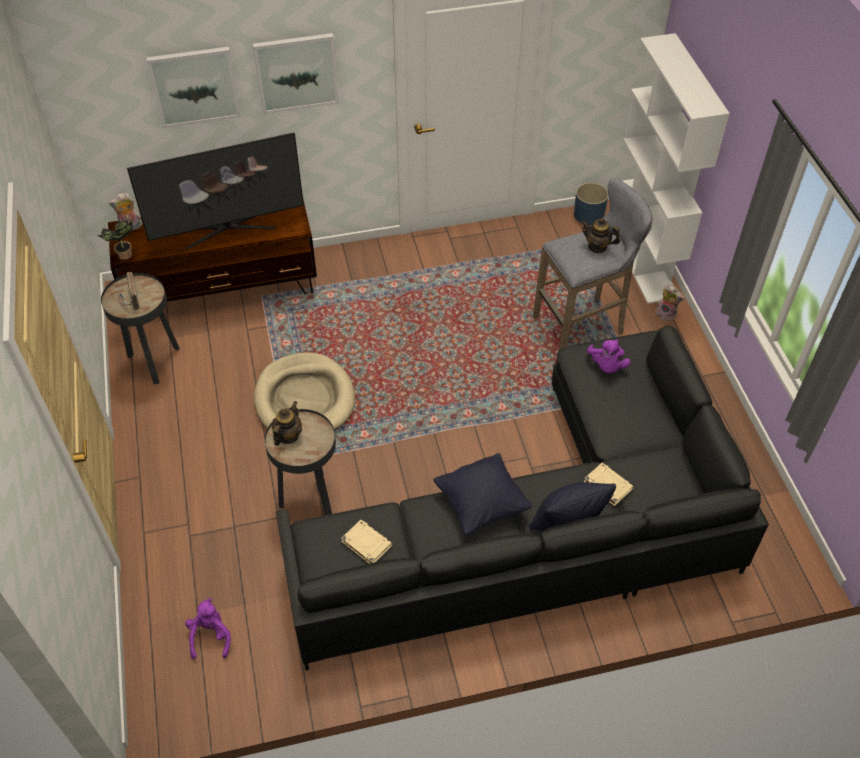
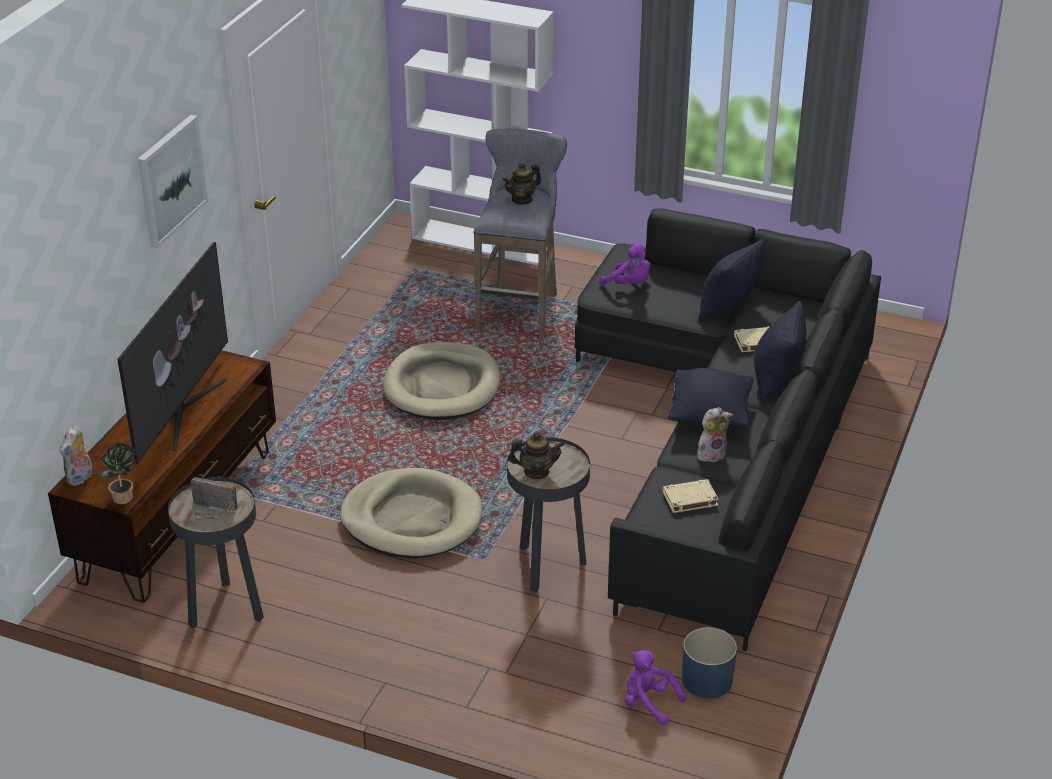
camera: 55 degrees left, 15 degrees down
picture [146,47,241,128] -> none
teapot [272,401,302,446] -> teapot turned 120 degrees clockwise [508,431,565,479]
blue planter [574,183,608,225] -> blue planter moved to [682,627,737,698]
plush toy [655,284,685,322] -> plush toy moved to [698,407,733,462]
none -> beige dog bed [383,342,500,420]
none -> black pillow [698,239,765,321]

